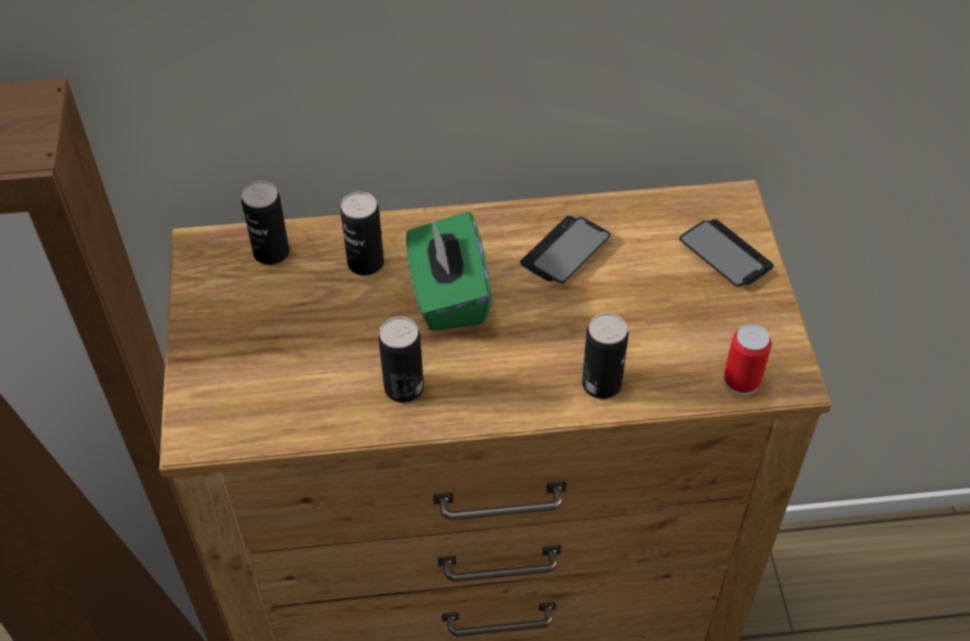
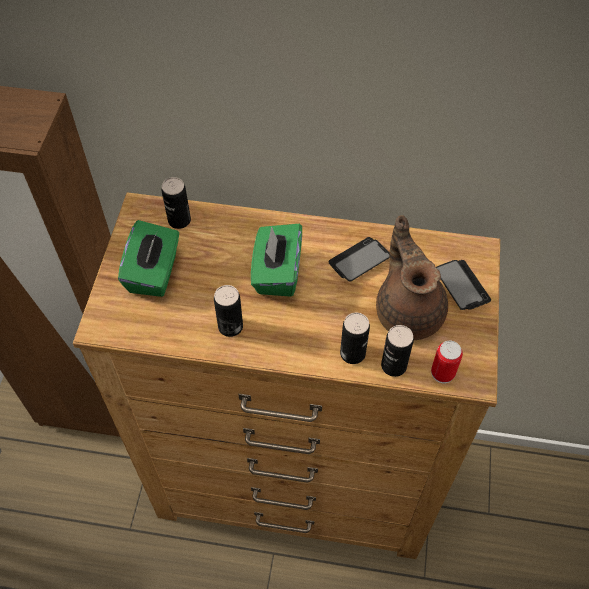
camera: 15 degrees right, 5 degrees up
can [340,192,384,275] -> can moved to [381,325,414,377]
none -> green tissue box [118,220,179,297]
none -> brown teapot [376,215,448,340]

